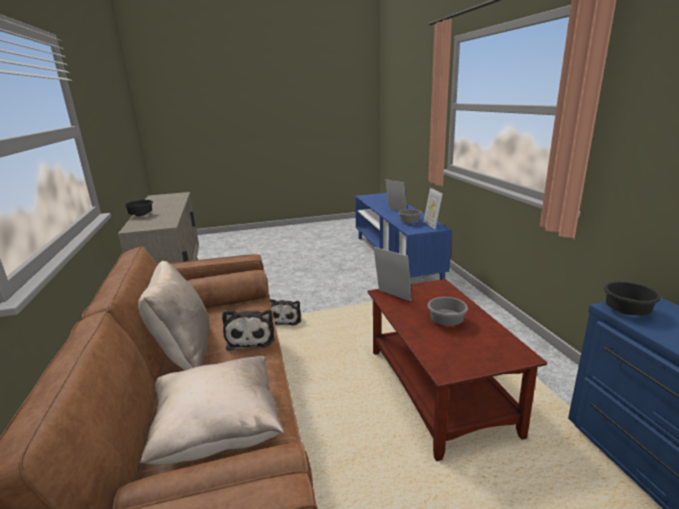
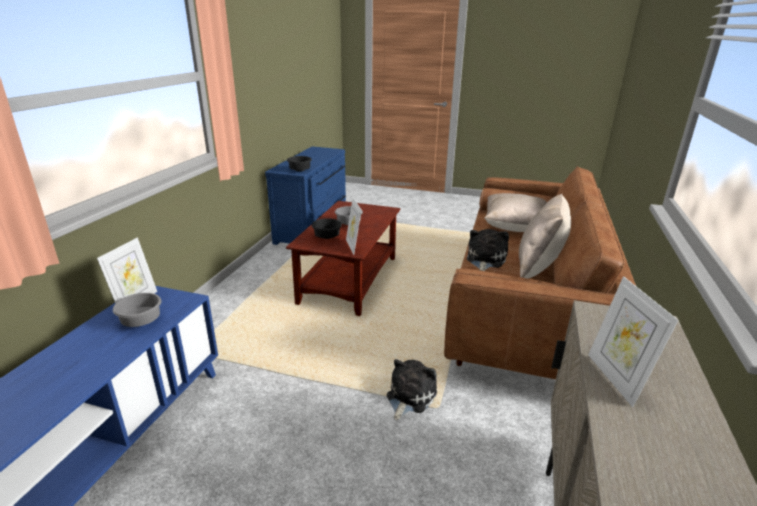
camera: 150 degrees left, 5 degrees up
black bowl [124,200,153,216] -> black bowl moved to [312,218,342,239]
picture frame [385,179,407,211] -> picture frame moved to [588,276,679,407]

